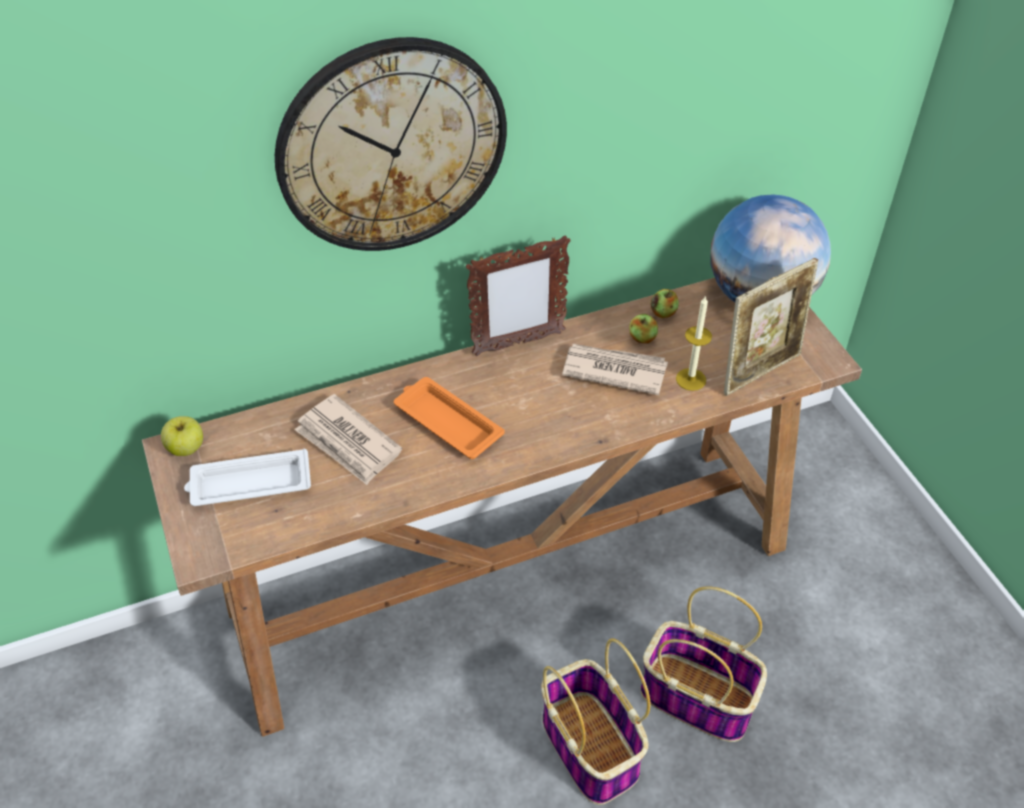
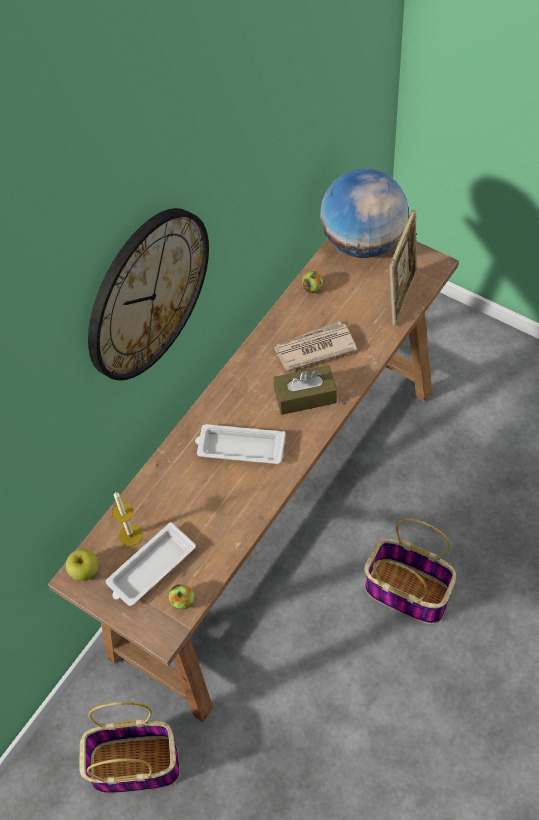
camera: 30 degrees left, 10 degrees up
newspaper [295,394,402,485] -> none
orange tray [394,377,505,459] -> white tray [195,424,286,464]
picture frame [466,235,571,356] -> none
apple [629,314,658,344] -> apple moved to [169,584,195,610]
basket [641,587,767,742] -> basket moved to [80,702,180,793]
candle [676,295,712,391] -> candle moved to [112,492,143,546]
none -> brown tissue box [274,365,337,415]

